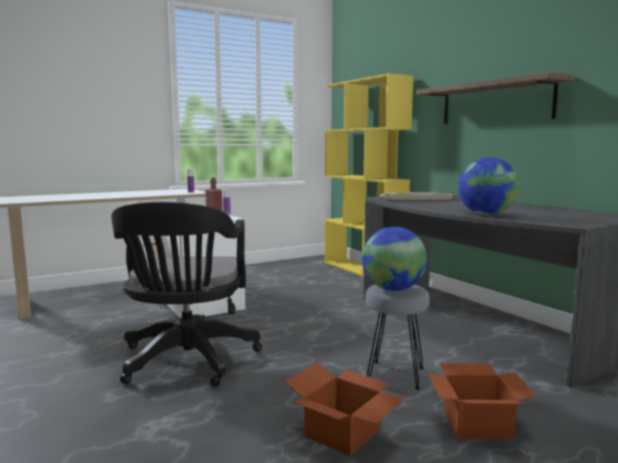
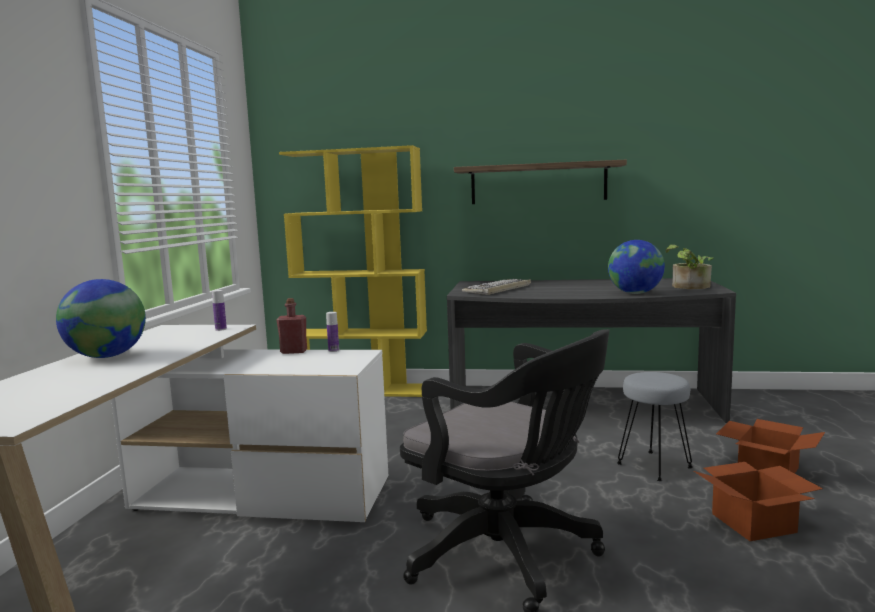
camera: 50 degrees left, 0 degrees up
globe [362,227,427,291] -> globe moved to [56,279,146,358]
none -> potted plant [666,244,713,289]

